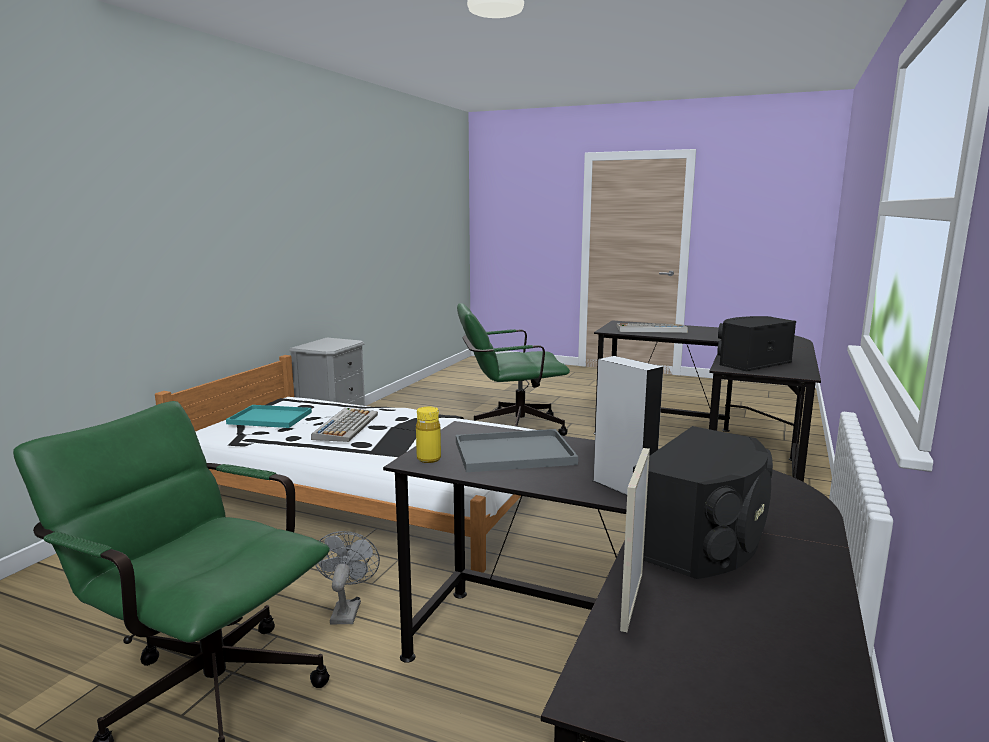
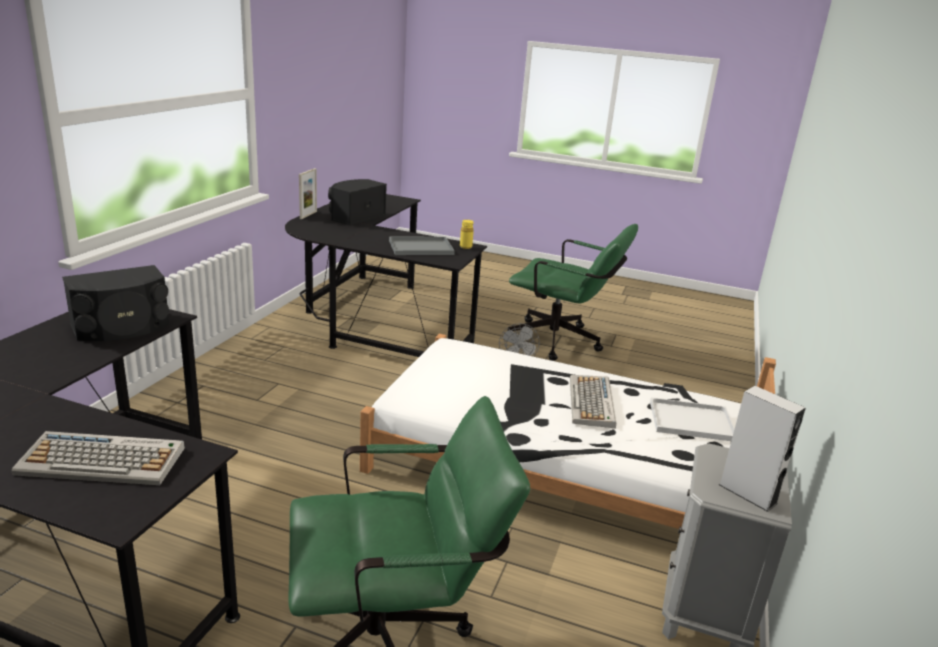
camera: 175 degrees right, 10 degrees up
turquoise tray [226,405,312,428] -> white tray [650,397,735,441]
grey speaker [593,356,663,495] -> grey speaker moved to [719,386,806,512]
picture frame [620,448,650,632] -> picture frame moved to [299,168,317,219]

